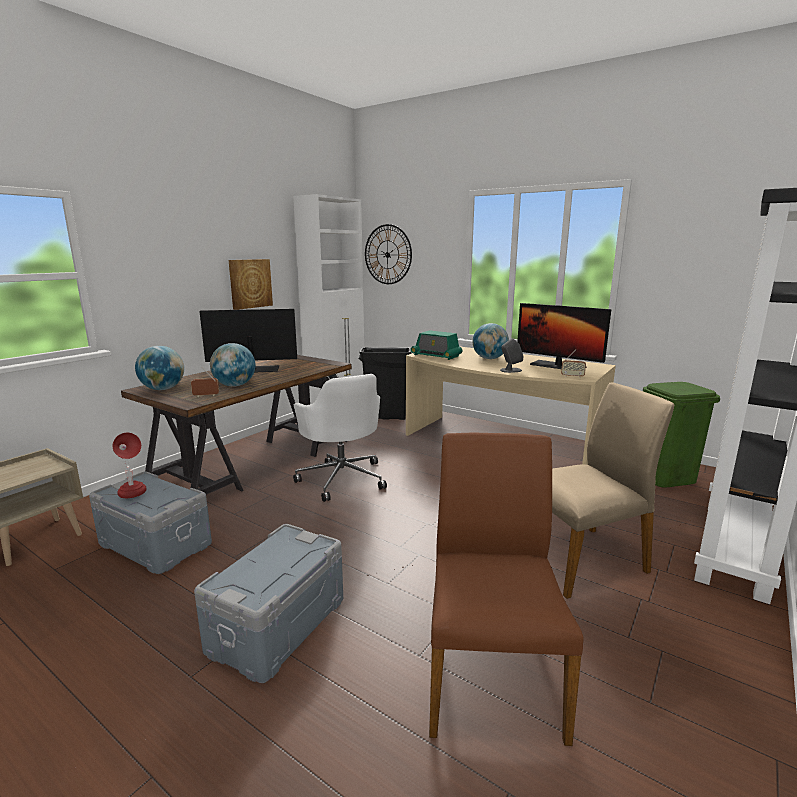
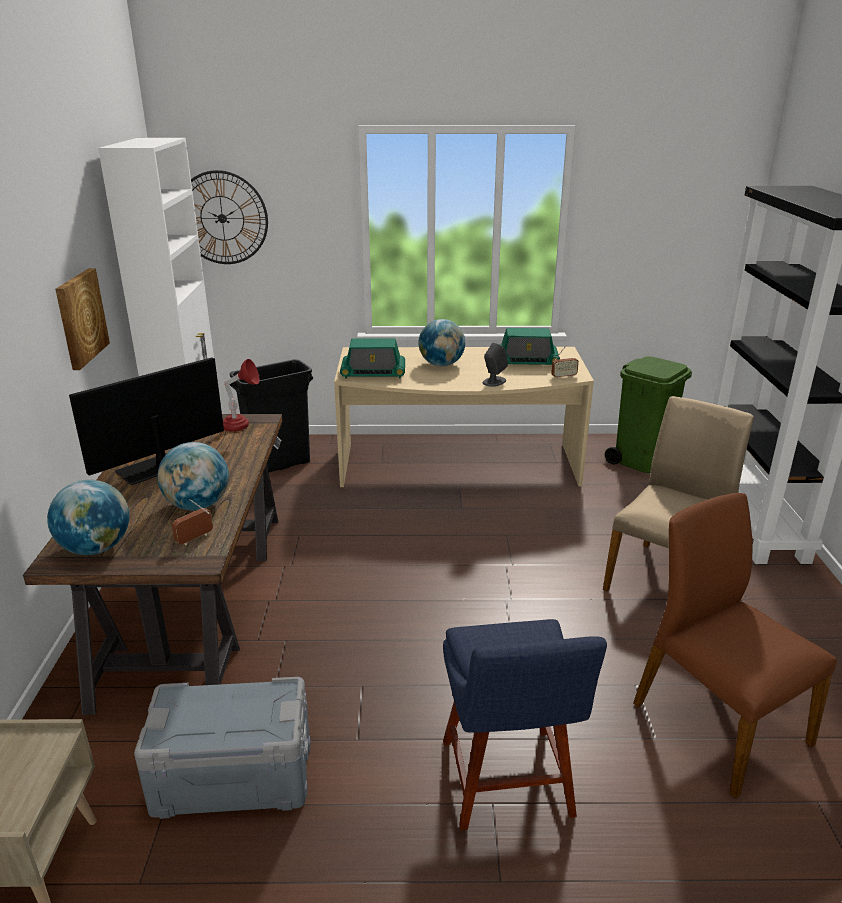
camera: 35 degrees left, 10 degrees up
red table lamp [113,433,147,498] -> red table lamp moved to [223,359,259,431]
grey storage box [194,524,343,683] -> blue chair [443,619,607,830]
white office chair [293,374,387,502] -> none
monitor [517,303,611,369] -> radio [499,328,560,365]

